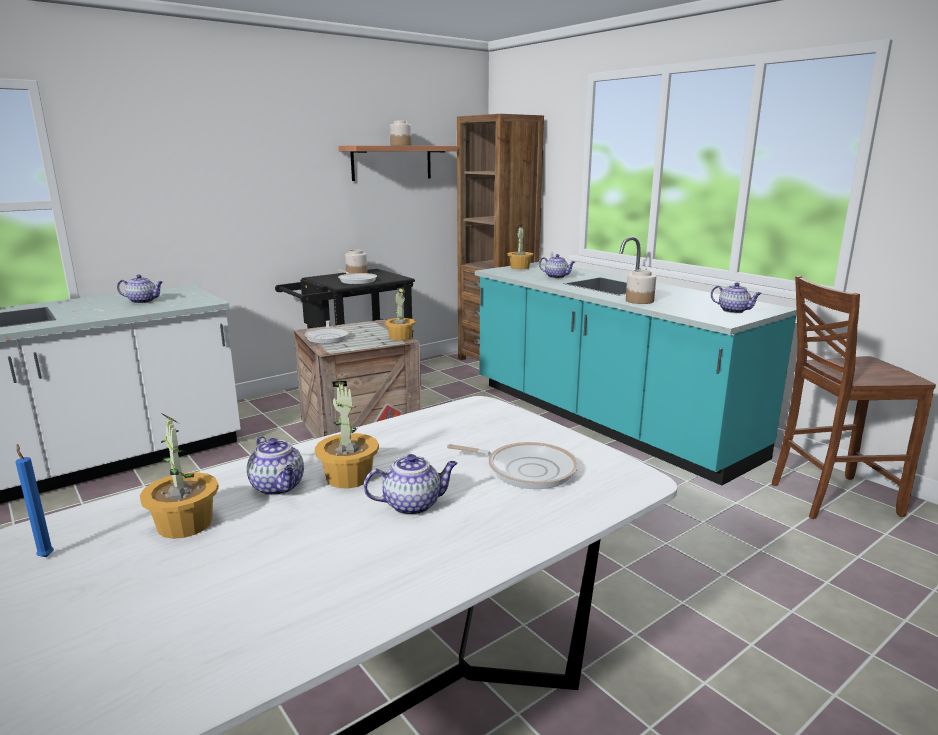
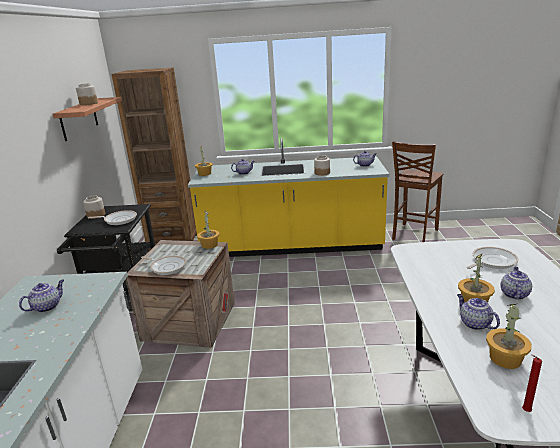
camera: 50 degrees left, 5 degrees up
blue candle [15,444,54,557] -> red candle [522,355,542,412]
teapot [247,436,304,495] -> teapot turned 120 degrees counterclockwise [457,294,500,330]
turquoise counter [475,237,797,486] -> yellow counter [188,138,389,257]

